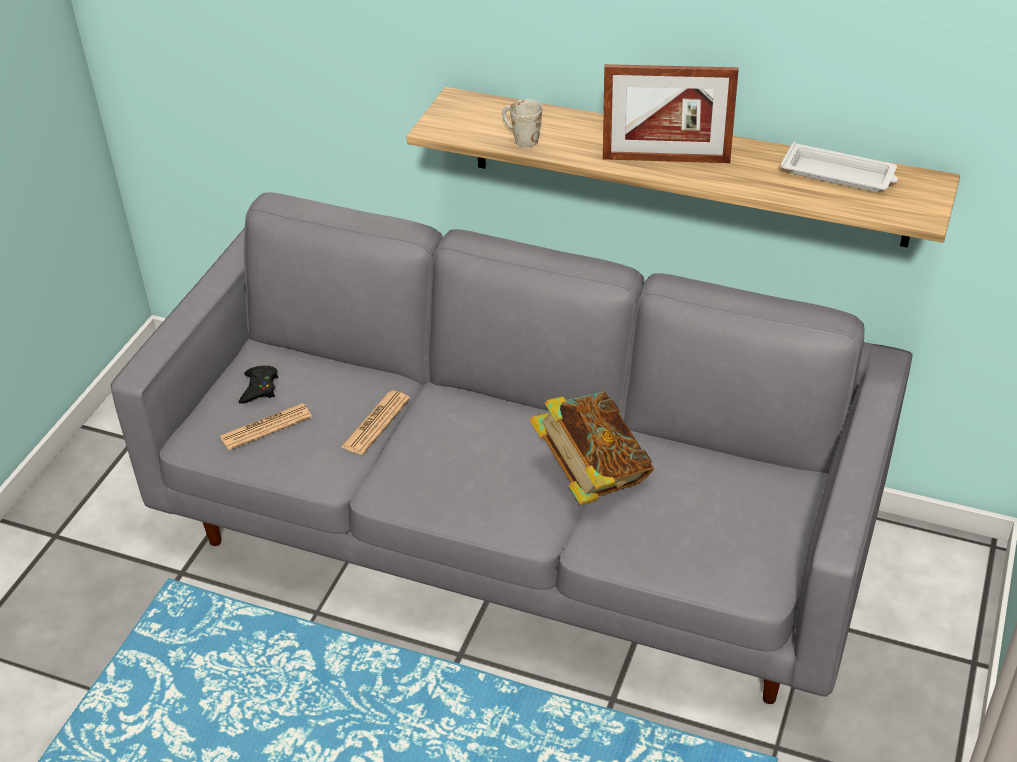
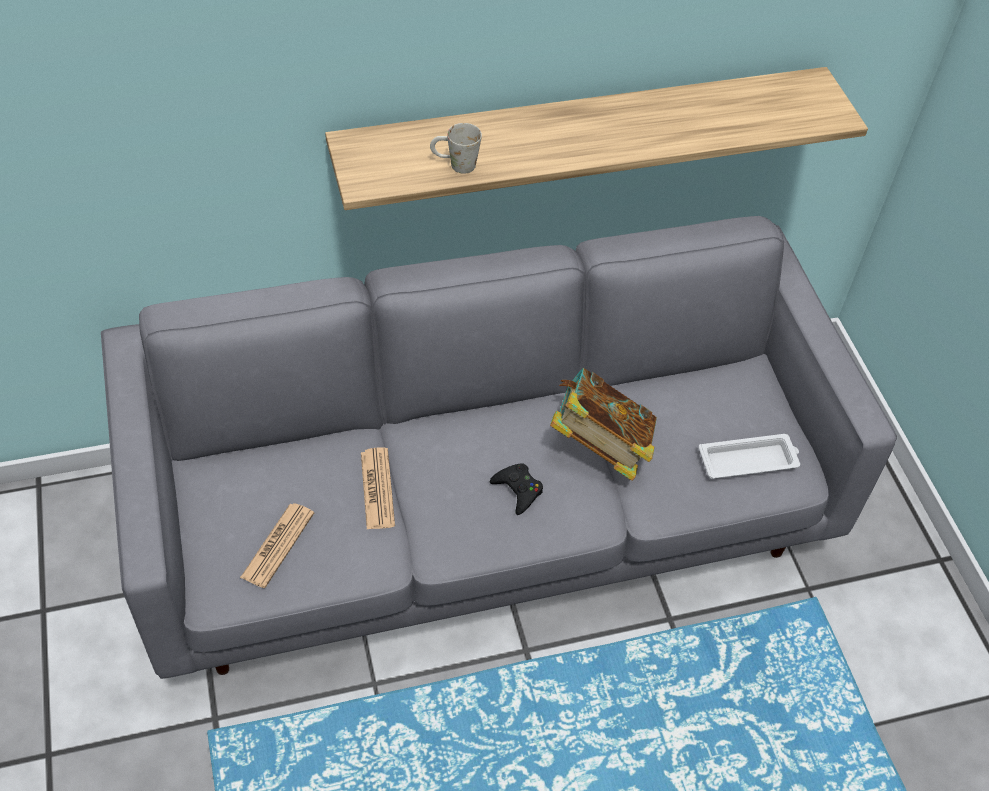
camera: 40 degrees left, 10 degrees up
black game controller [239,366,278,404] -> black game controller moved to [490,463,543,515]
picture frame [603,64,739,163] -> none
white tray [780,142,898,192] -> white tray moved to [698,434,800,479]

